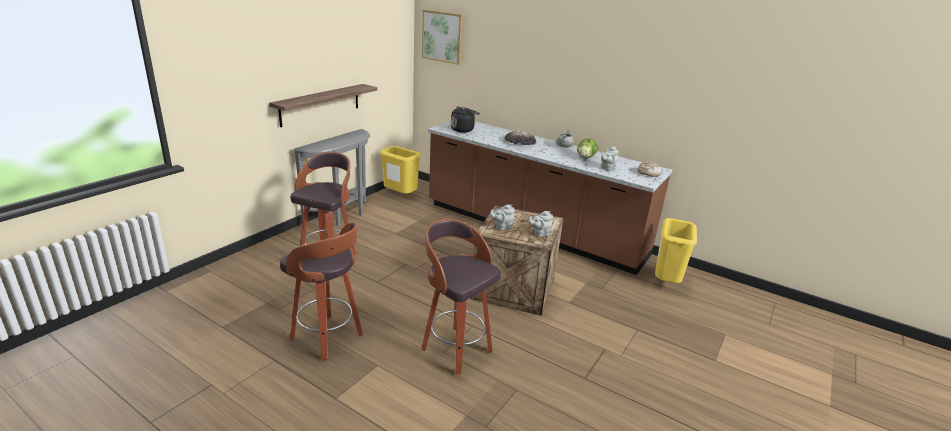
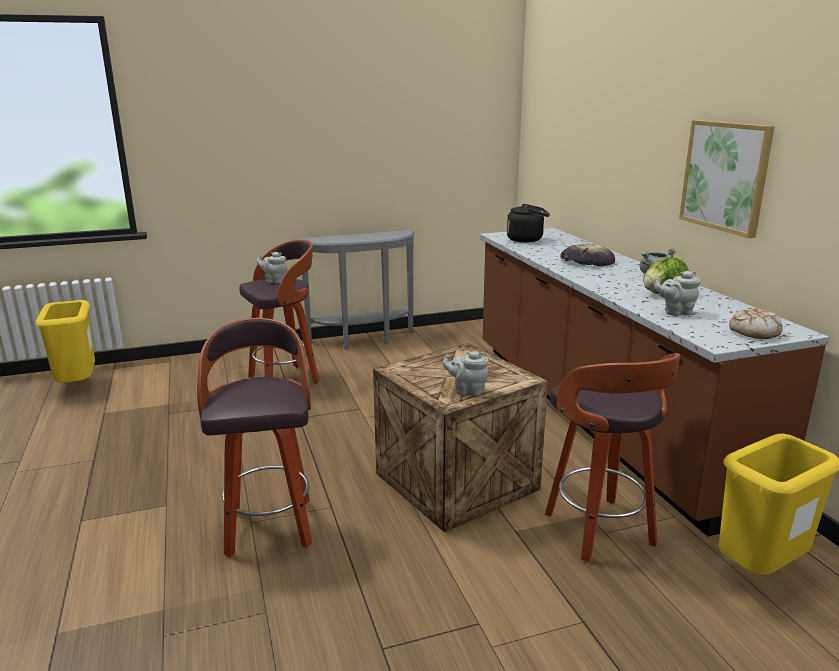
camera: 40 degrees right, 5 degrees down
shelf [269,84,377,127] -> none
stool [280,223,363,360] -> stool moved to [545,353,680,562]
yellow trash can [380,146,421,194] -> yellow trash can moved to [36,300,95,383]
picture [422,10,463,65] -> picture moved to [679,120,775,238]
grey teapot [490,205,515,230] -> grey teapot moved to [256,252,287,284]

